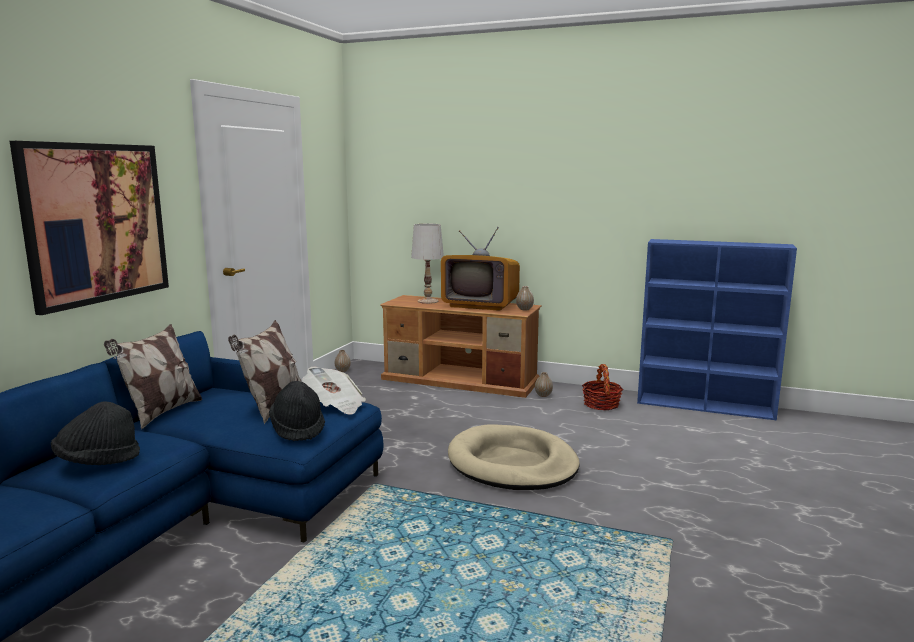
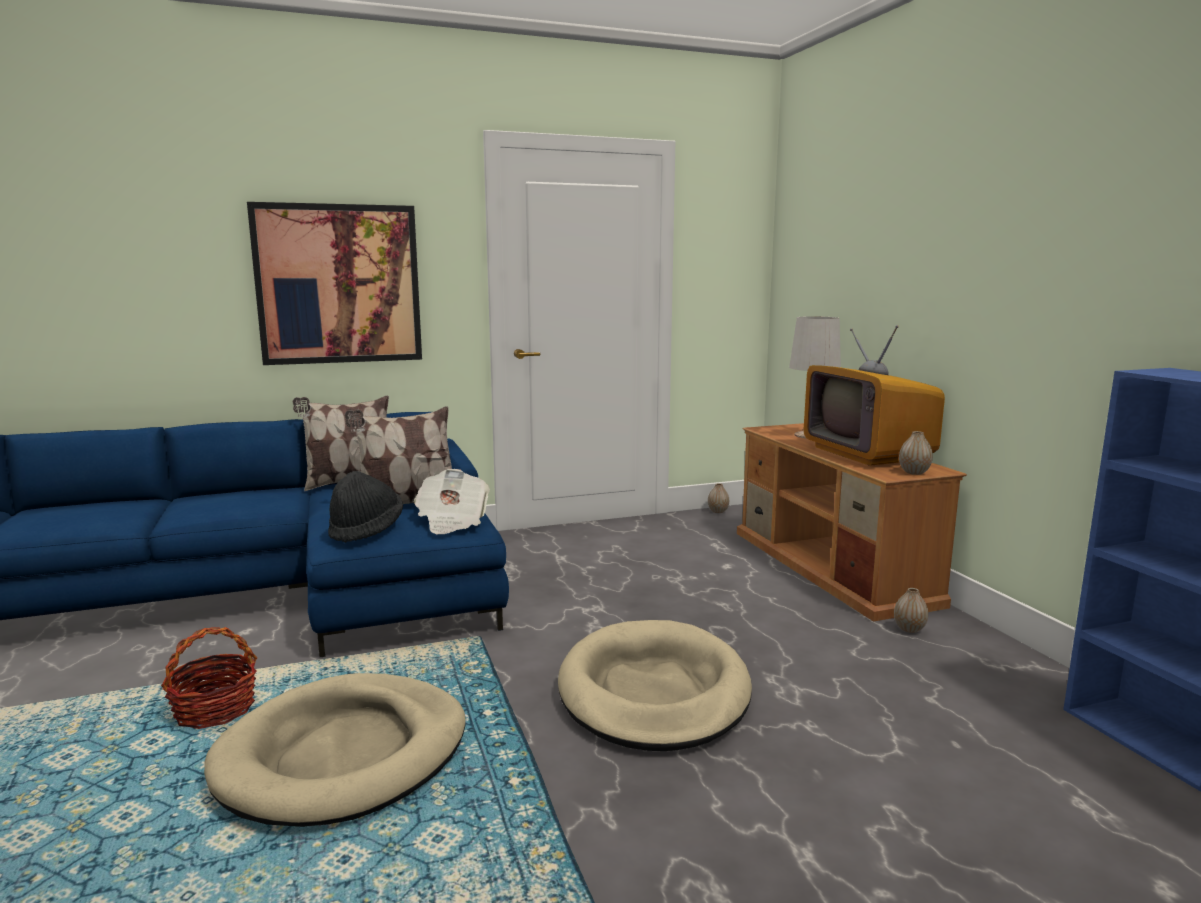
camera: 50 degrees right, 0 degrees up
black hat [51,401,140,465] -> none
basket [582,364,623,411] -> basket moved to [161,627,257,729]
none -> beige dog bed [204,673,466,827]

